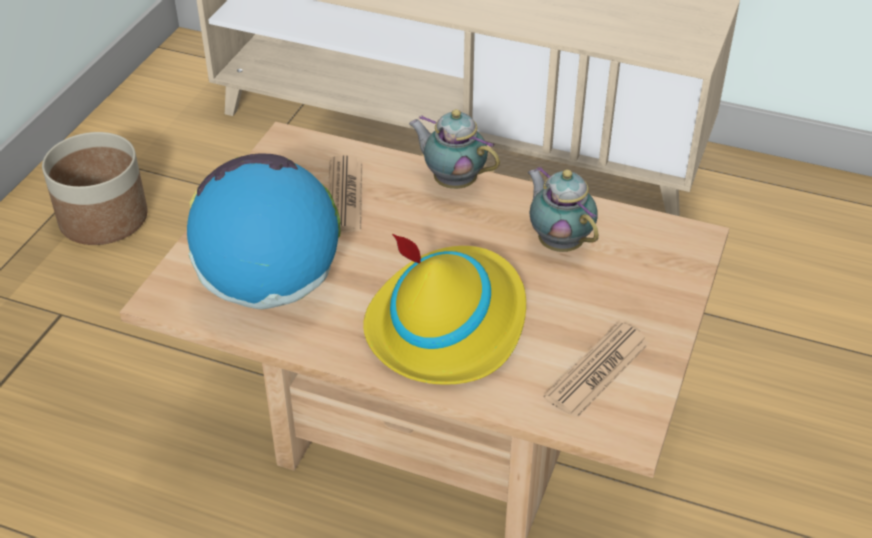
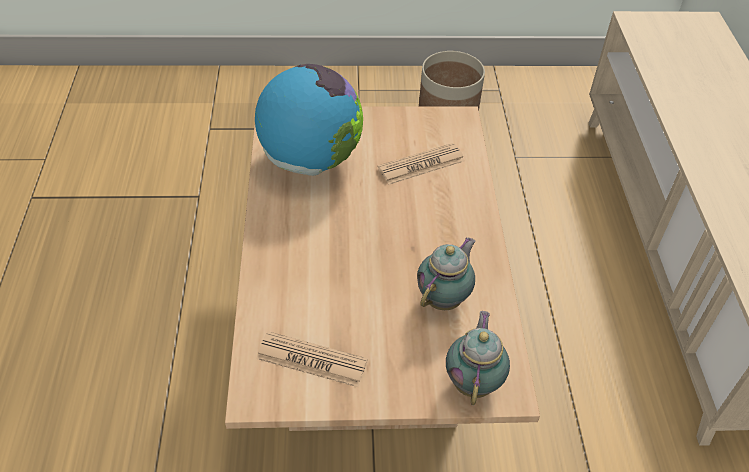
camera: 65 degrees right, 5 degrees up
yellow hat [363,234,526,385] -> none
teapot [409,109,500,189] -> teapot moved to [446,311,510,405]

